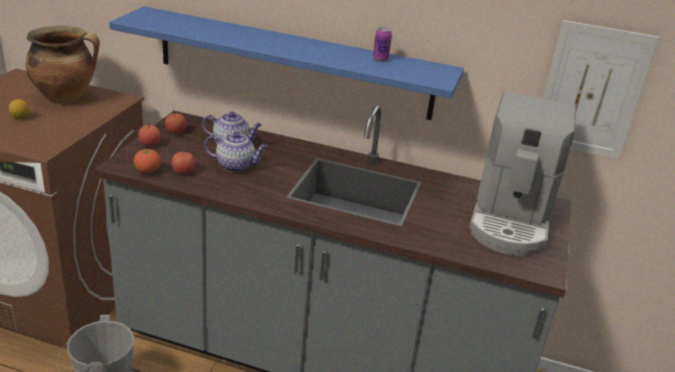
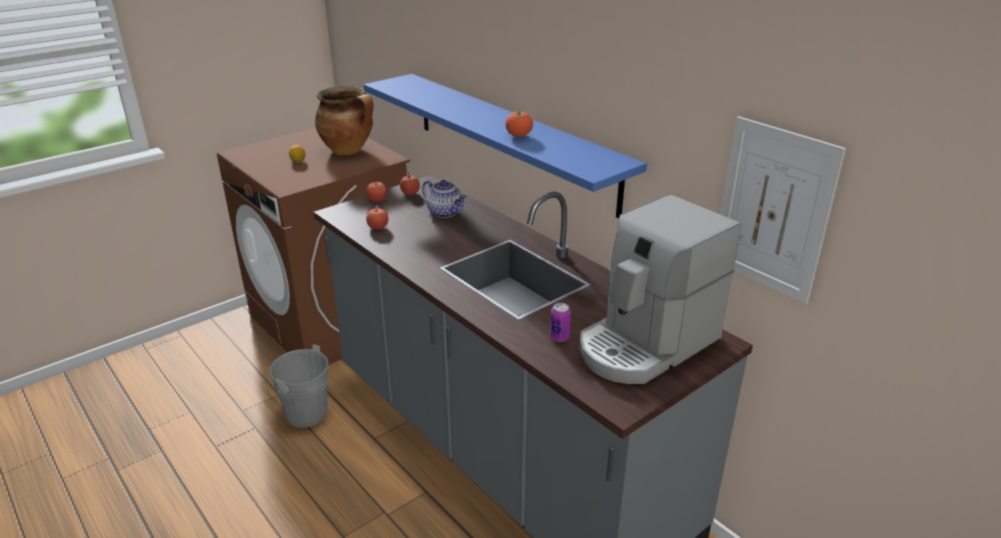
camera: 35 degrees right, 0 degrees up
tomato [134,149,161,173] -> tomato moved to [505,110,533,137]
teapot [204,132,268,172] -> none
can [373,27,392,61] -> can moved to [550,303,571,342]

